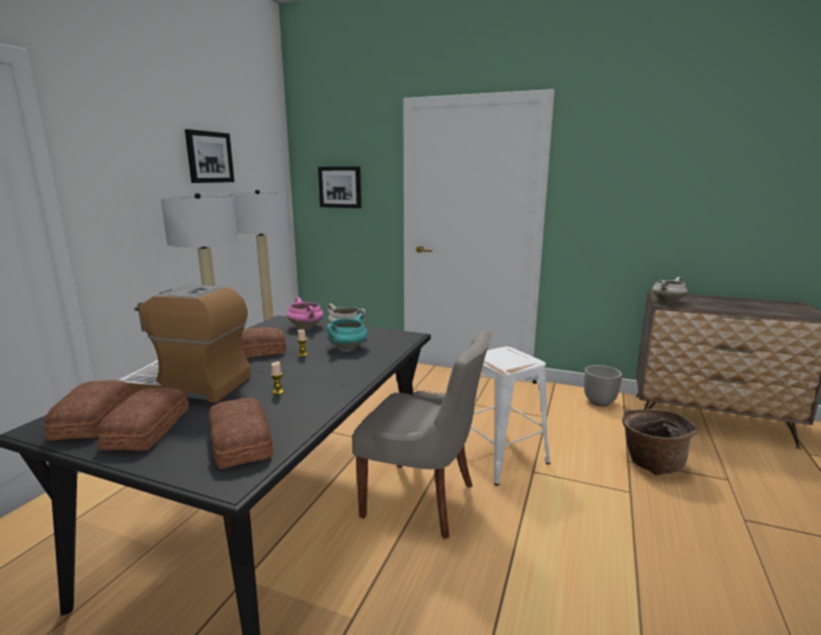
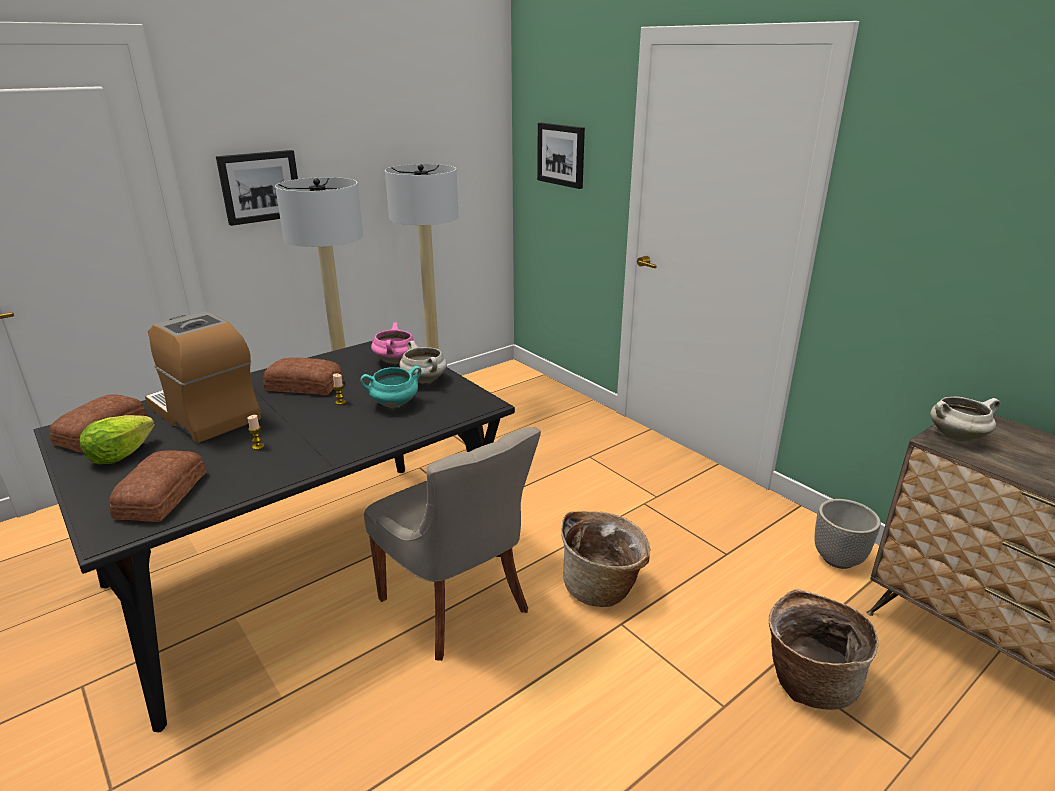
camera: 30 degrees right, 10 degrees up
bread [97,388,189,451] -> lettuce [80,415,155,464]
picture [185,129,234,183] -> picture moved to [216,150,298,226]
white stool [471,347,550,486] -> basket [561,511,650,607]

